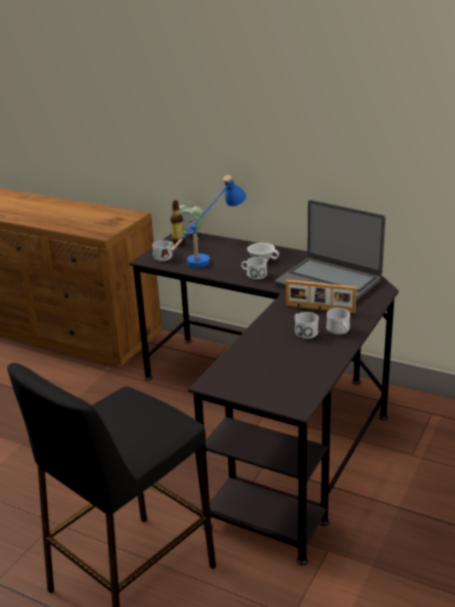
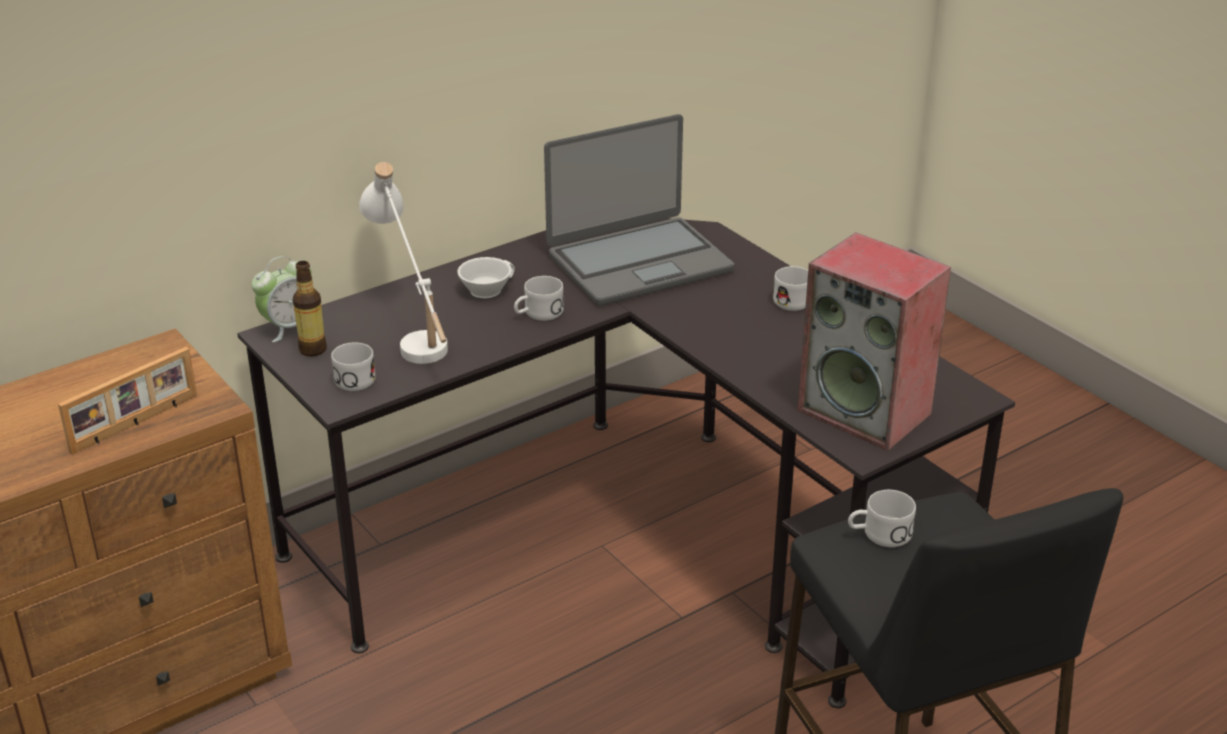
camera: 65 degrees left, 5 degrees up
blue table lamp [171,175,246,268] -> white table lamp [359,162,448,364]
picture frame [286,280,356,313] -> picture frame moved to [58,347,197,455]
white mug [294,312,319,339] -> white mug moved to [848,490,916,547]
none -> speaker [798,232,951,451]

